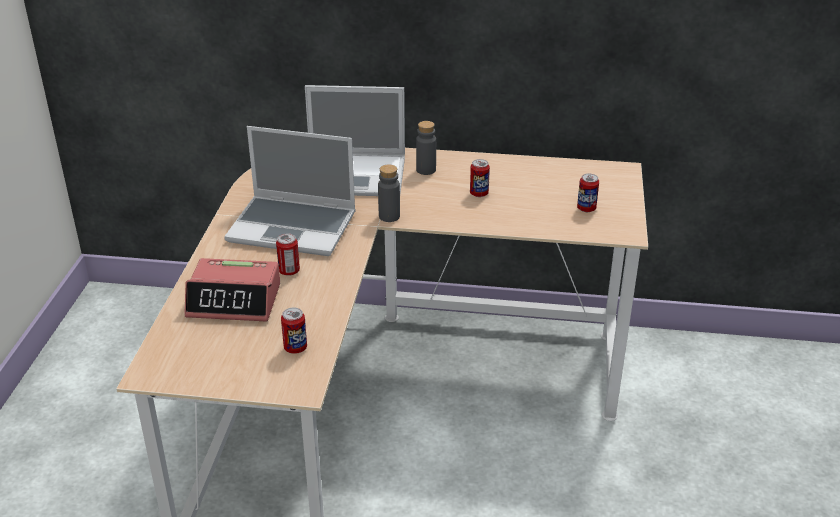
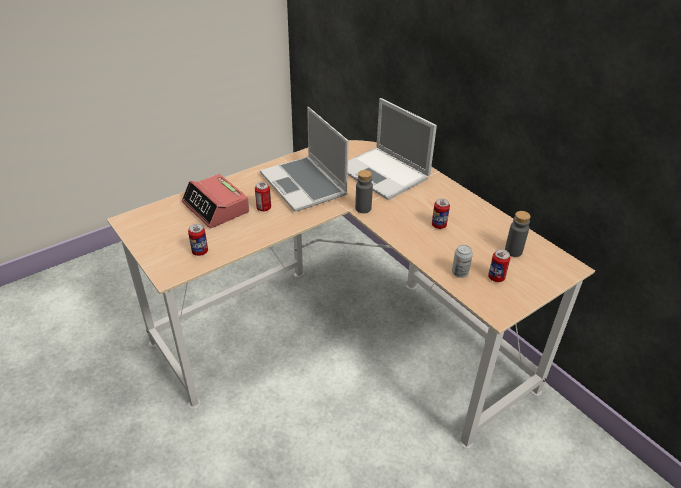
camera: 45 degrees right, 5 degrees up
grey bottle [416,121,436,175] -> grey bottle moved to [505,211,531,257]
none -> can [452,245,473,278]

